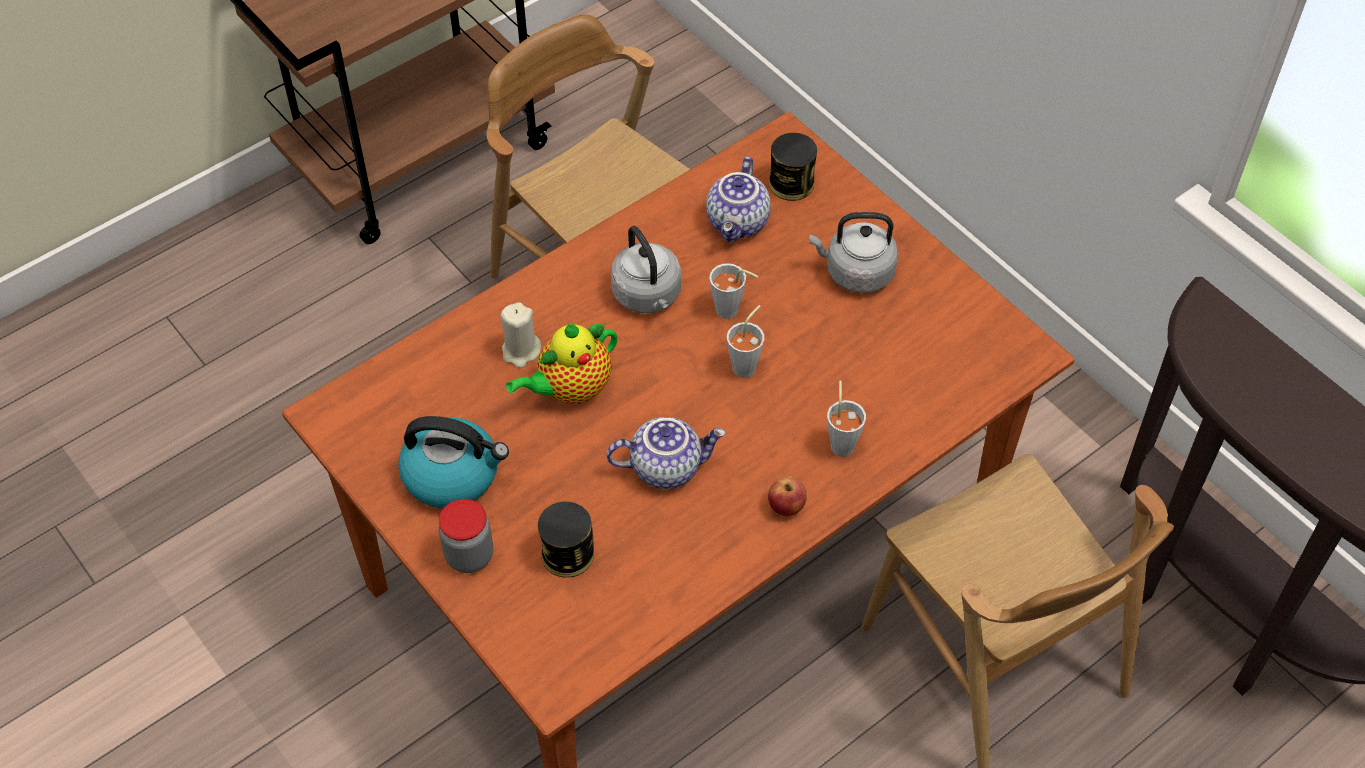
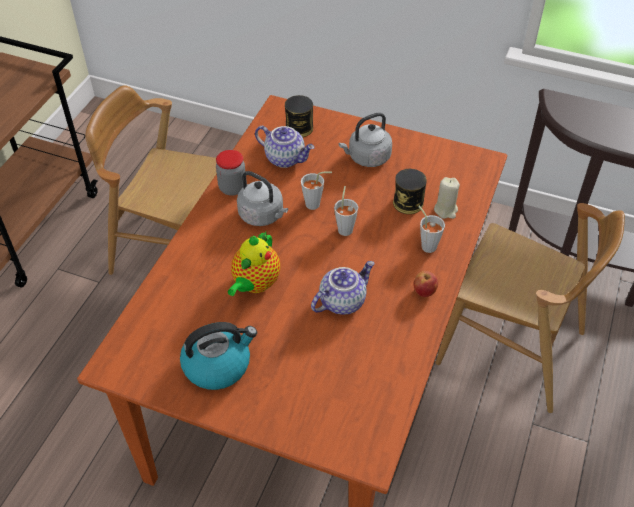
camera: 30 degrees left, 5 degrees down
jar [439,499,493,573] -> jar moved to [216,150,245,196]
beige candle [501,302,541,368] -> beige candle moved to [434,177,460,219]
can [538,501,594,578] -> can moved to [393,169,427,214]
teapot [706,156,771,242] -> teapot turned 45 degrees counterclockwise [255,126,315,168]

